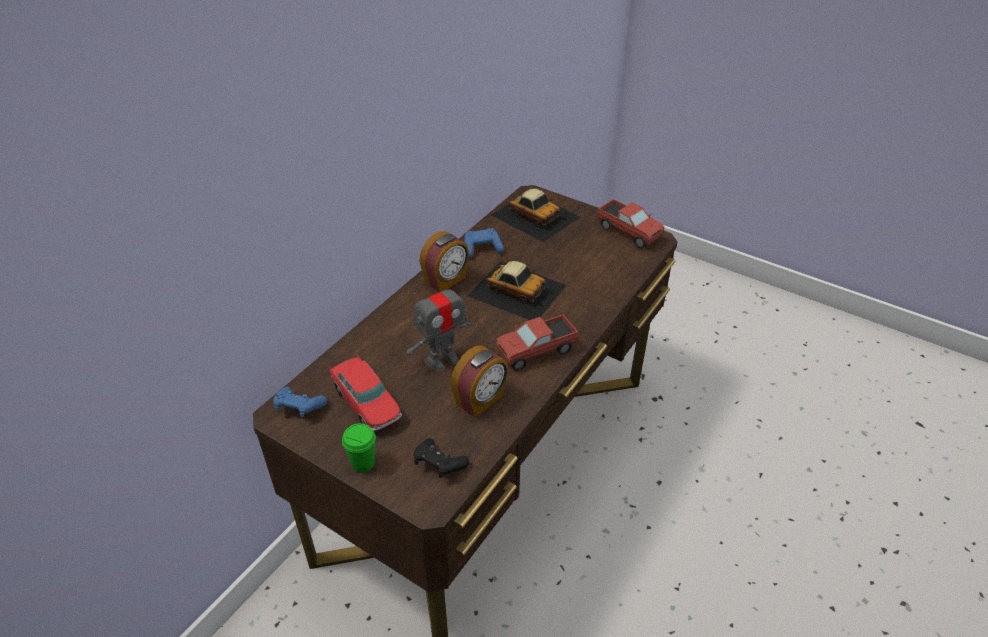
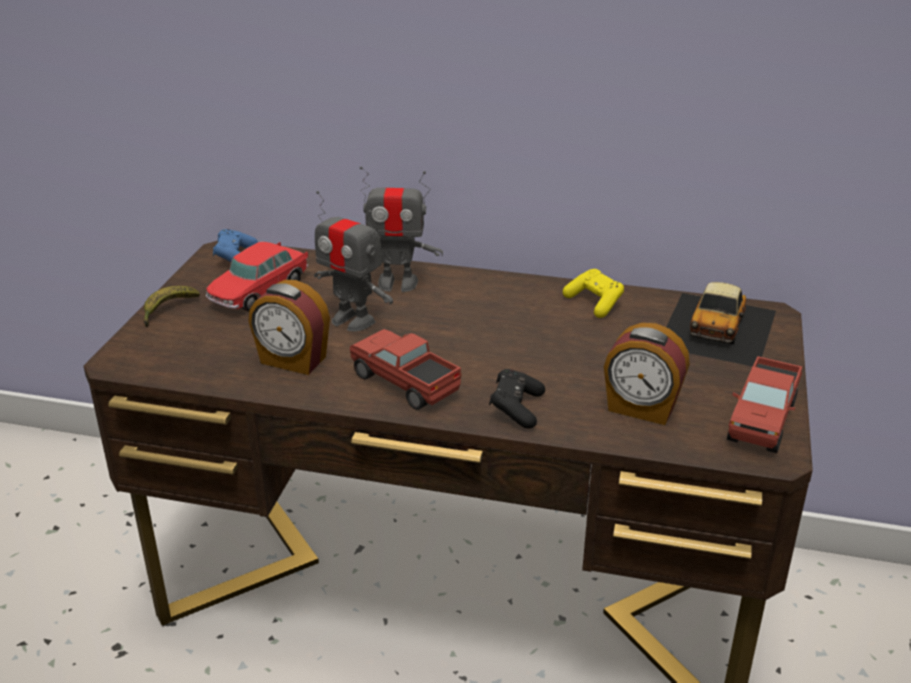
camera: 70 degrees right, 10 degrees down
green cup [342,423,376,473] -> banana [144,286,200,327]
black game controller [414,438,469,478] -> black game controller moved to [489,369,545,429]
alarm clock [419,231,469,292] -> alarm clock moved to [604,323,690,425]
blue game controller [464,228,504,258] -> yellow game controller [563,269,624,318]
toy car [467,261,567,320] -> none
none -> toy robot [360,166,443,292]

